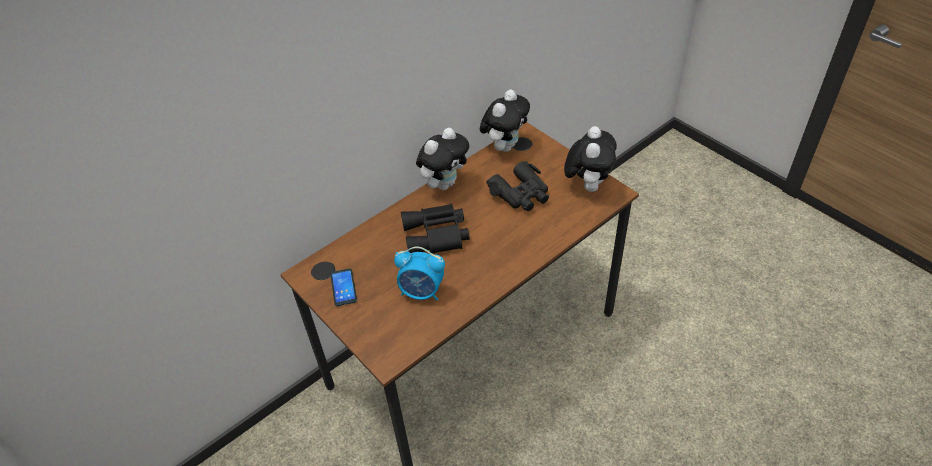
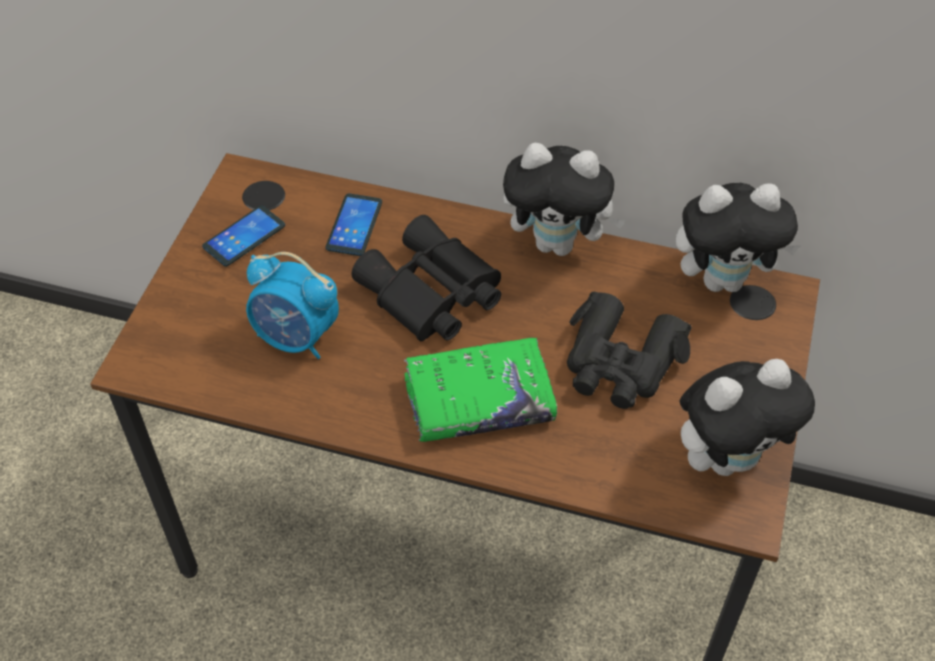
camera: 55 degrees right, 5 degrees up
alarm clock [394,247,445,301] -> alarm clock turned 45 degrees counterclockwise [246,252,339,359]
none -> phone [326,193,382,256]
none -> green book [404,338,557,442]

